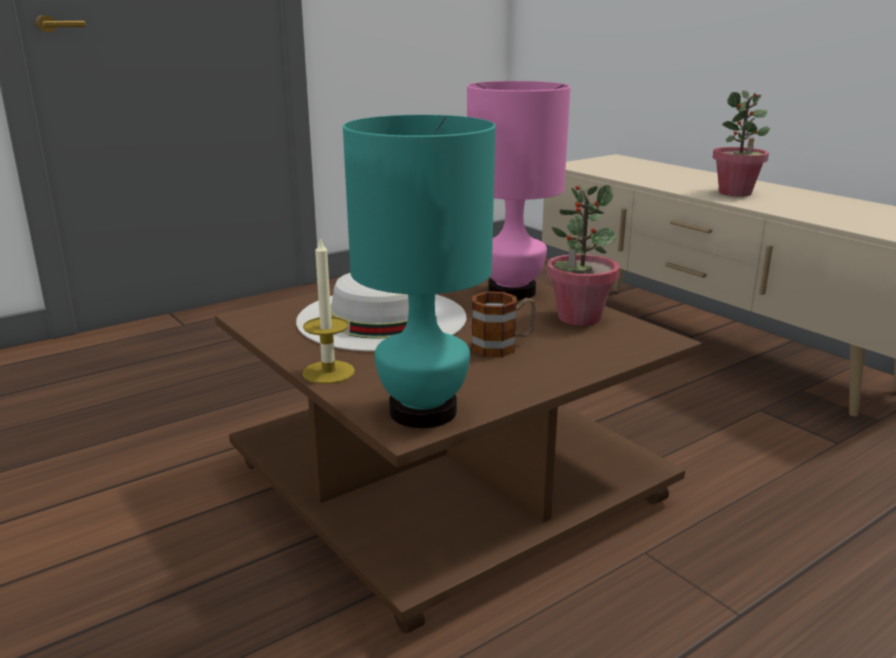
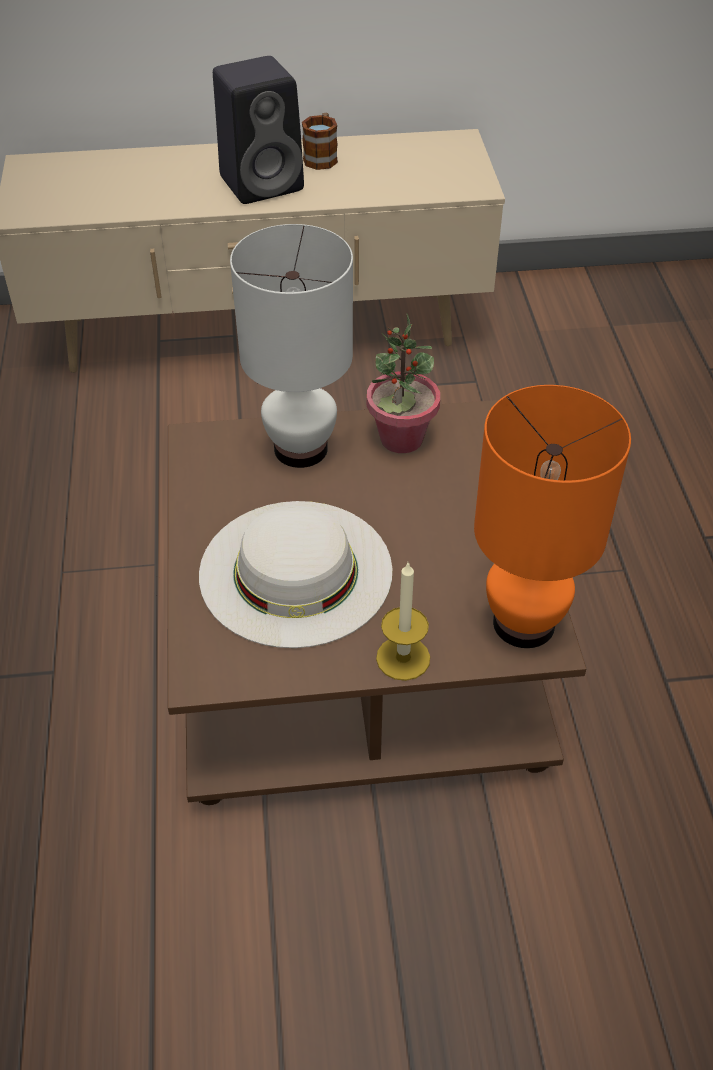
camera: 60 degrees left, 25 degrees up
turquoise table lamp [343,115,496,428] -> orange table lamp [474,385,631,648]
pink table lamp [467,81,570,300] -> white table lamp [230,224,353,468]
mug [471,291,536,357] -> mug moved to [302,113,338,170]
potted plant [713,90,770,197] -> black speaker [213,56,304,204]

